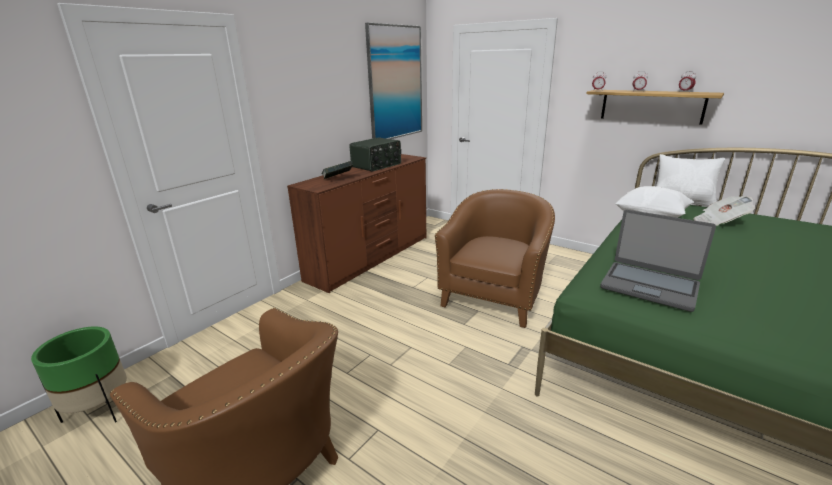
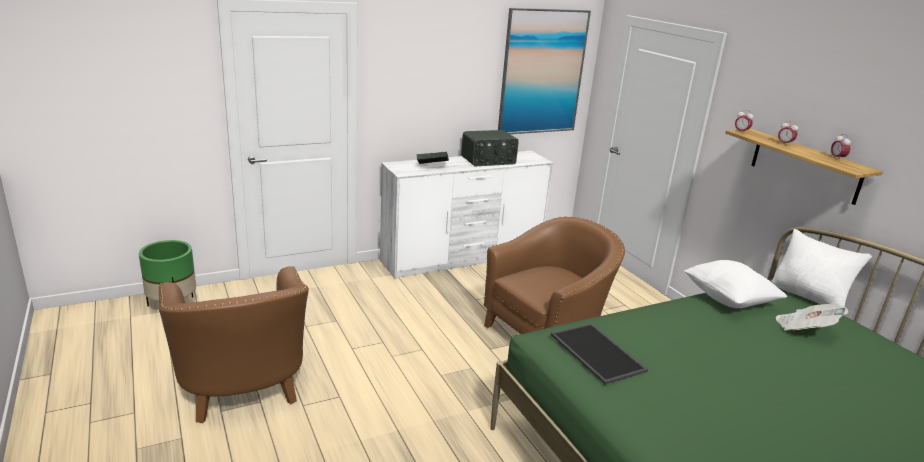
camera: 25 degrees right, 0 degrees up
brown dresser [287,154,426,293] -> white dresser [380,151,554,279]
laptop [600,210,716,312] -> tray [551,323,648,385]

